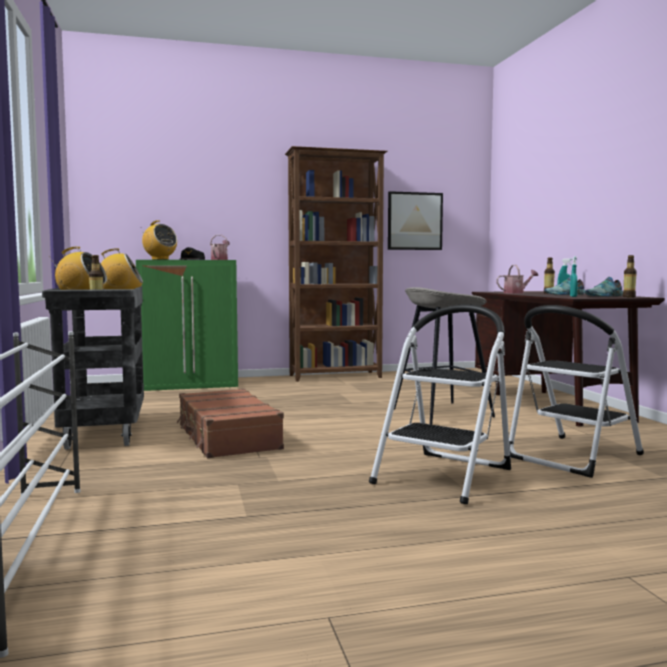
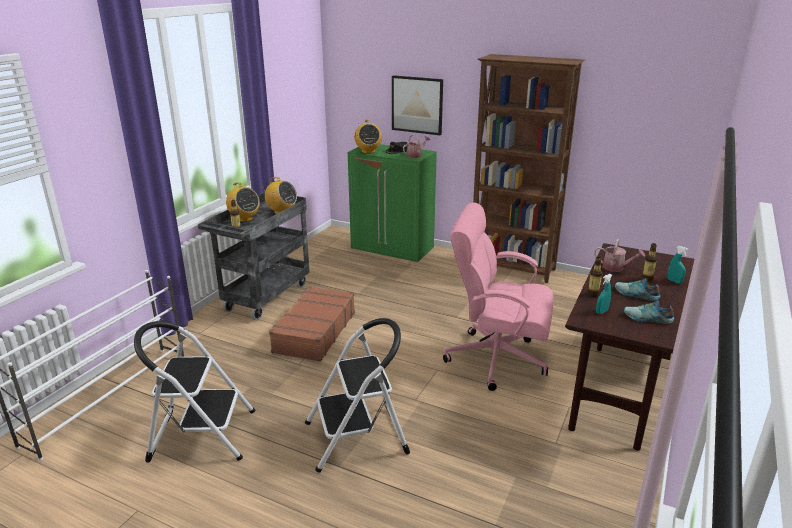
camera: 40 degrees right, 20 degrees up
picture [388,191,443,250] -> picture moved to [392,75,443,135]
grey stool [394,287,495,425] -> pink office chair [443,202,553,391]
step ladder [509,305,644,478] -> step ladder moved to [134,321,255,463]
bottle [623,255,637,297] -> bottle moved to [587,257,602,297]

